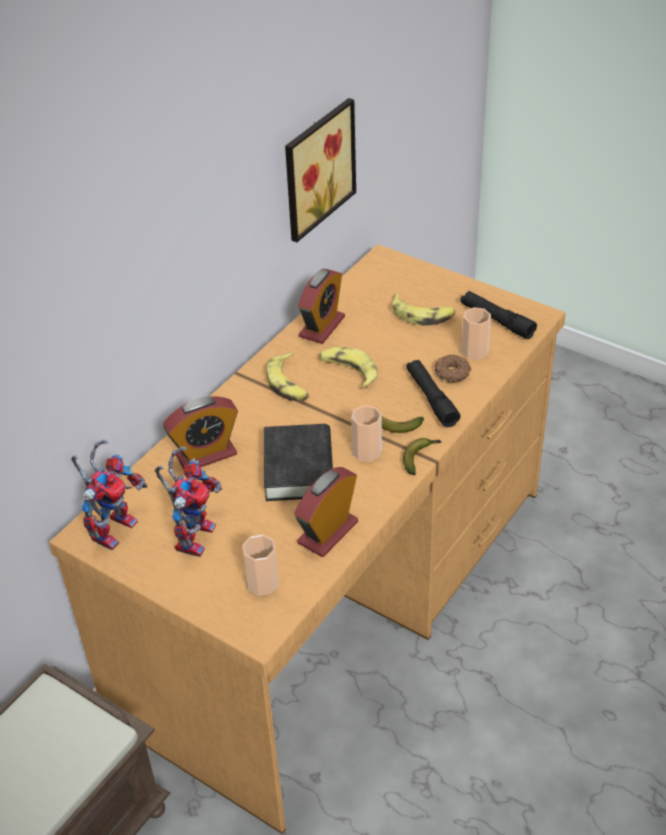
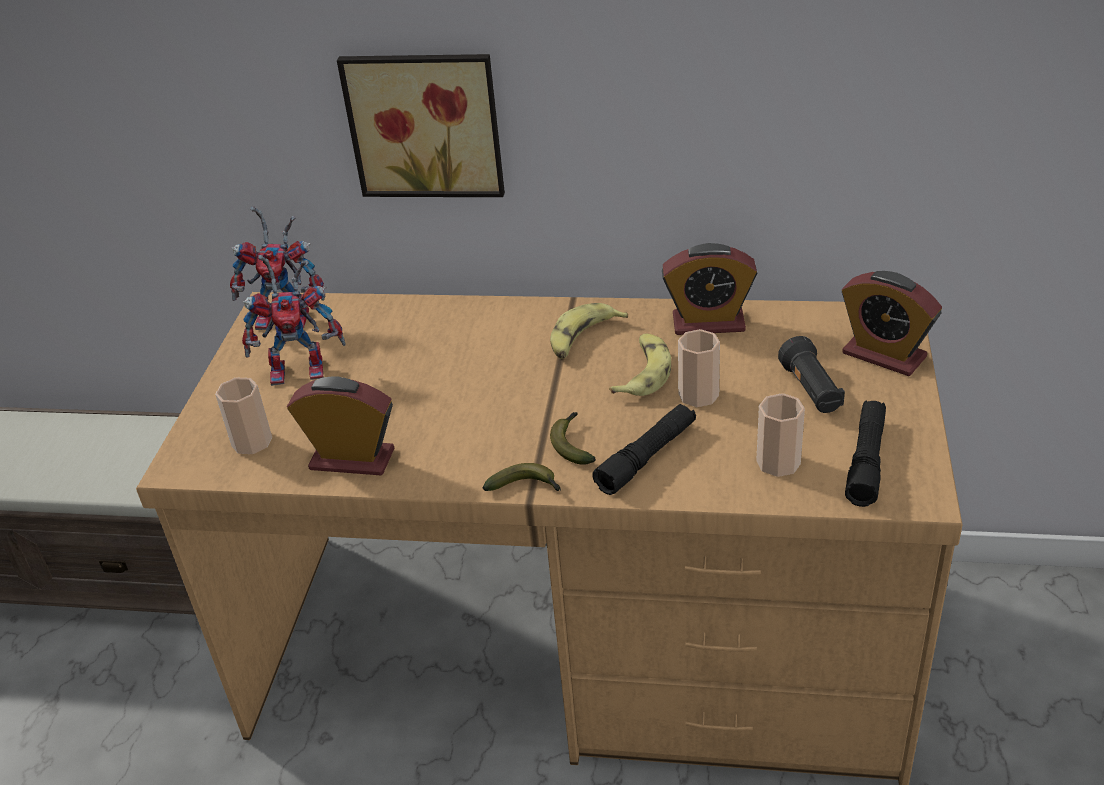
camera: 65 degrees right, 5 degrees down
alarm clock [163,396,238,469] -> alarm clock moved to [842,271,942,376]
black book [264,424,333,501] -> none
picture [285,98,356,242] -> picture moved to [337,54,505,197]
cup [351,405,382,462] -> cup moved to [678,329,720,407]
banana [392,293,456,326] -> black flashlight [778,336,845,413]
donut [435,354,471,382] -> none

